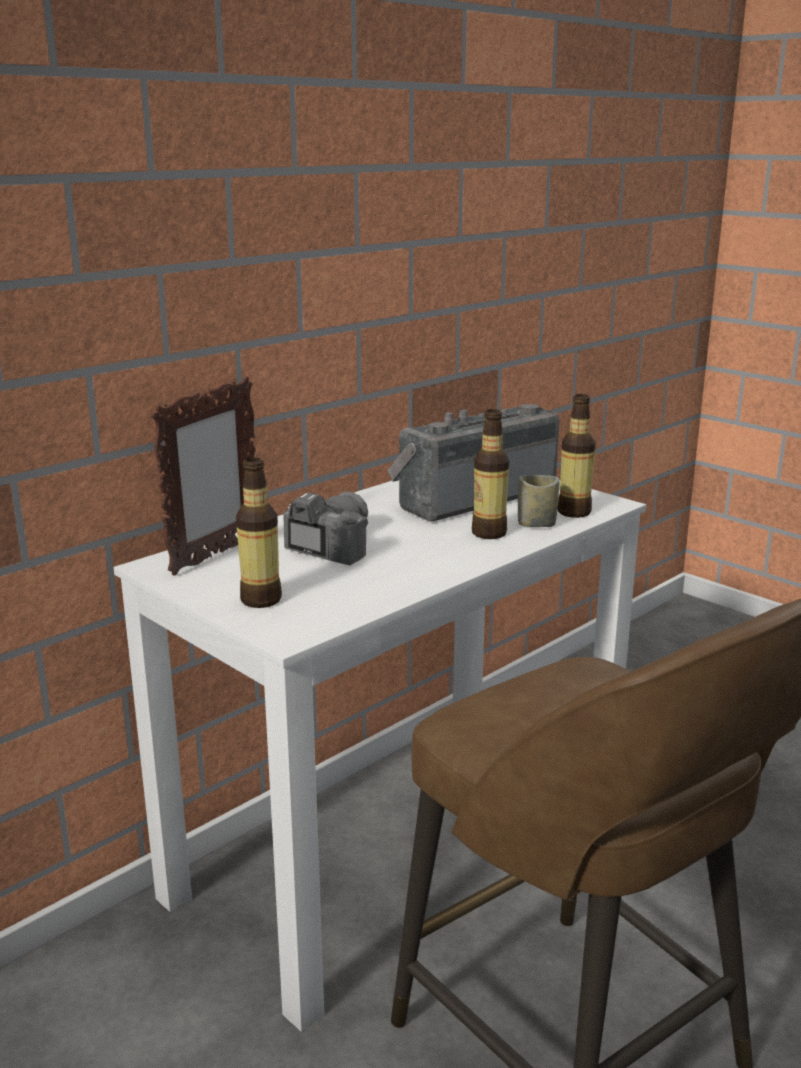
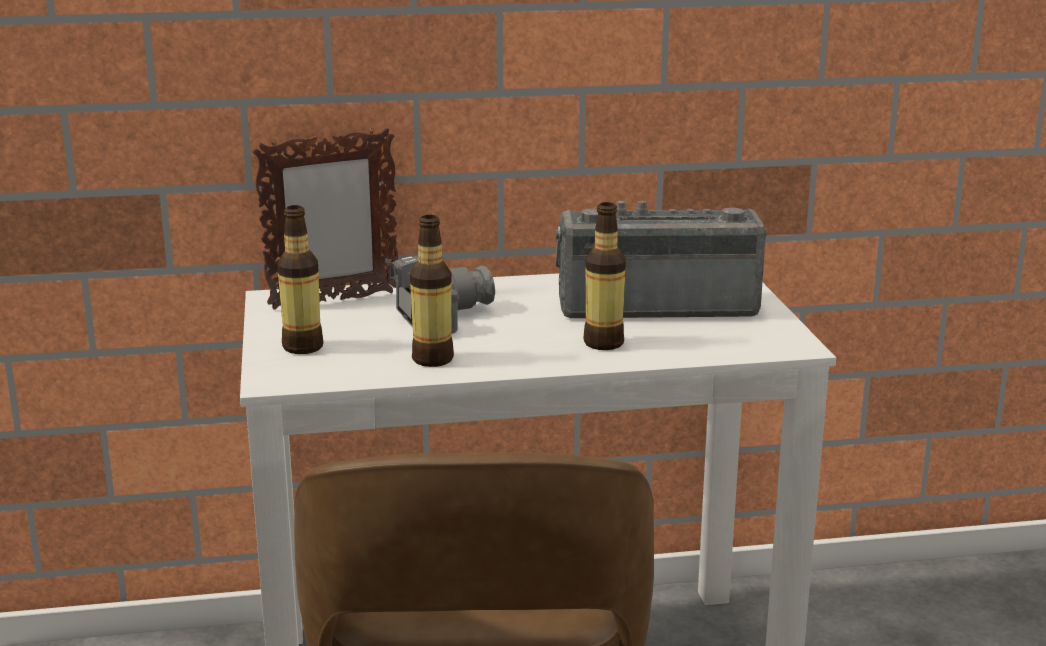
camera: 35 degrees right, 0 degrees up
cup [518,475,559,527] -> none
bottle [558,394,596,518] -> bottle moved to [410,215,454,367]

